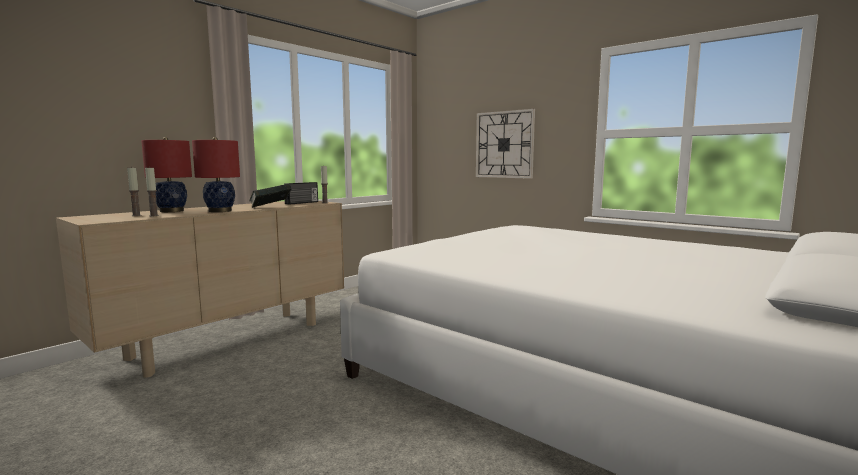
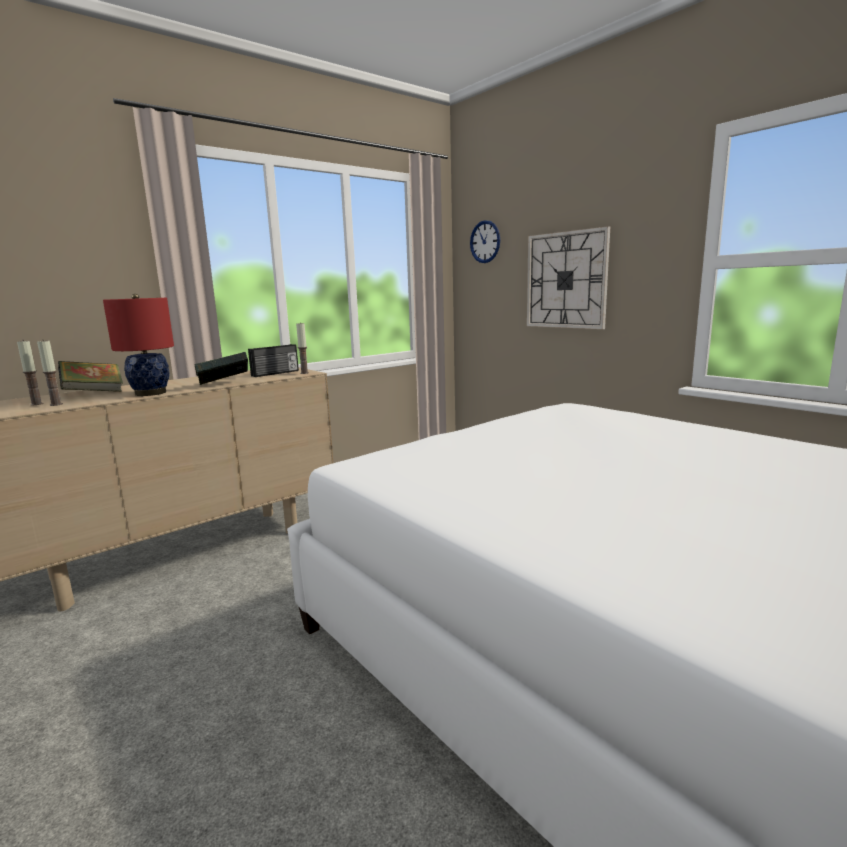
camera: 10 degrees right, 5 degrees up
red table lamp [141,137,192,212] -> book [58,361,123,392]
none -> wall clock [470,220,500,263]

